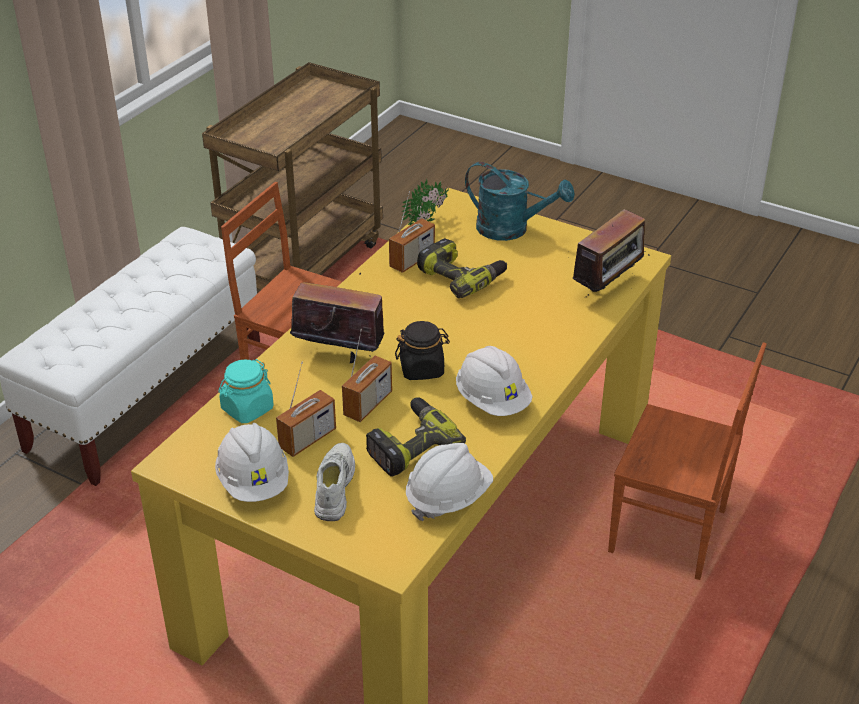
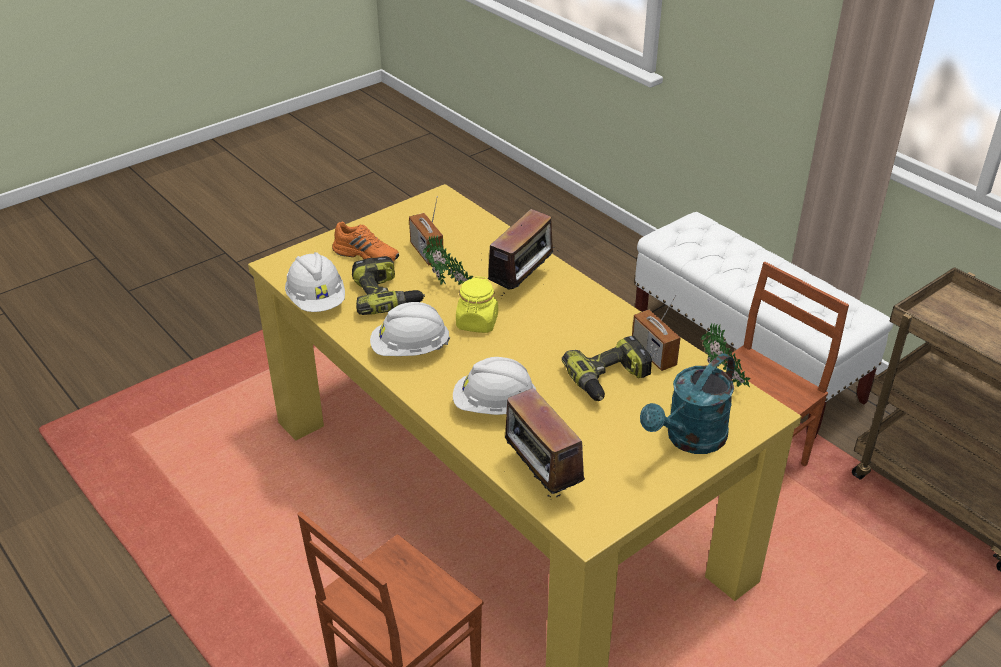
camera: 110 degrees right, 0 degrees up
white hard hat [215,423,289,502] -> white hard hat moved to [453,357,536,415]
turquoise jar [218,359,273,423] -> none
white shoe [314,443,355,521] -> orange shoe [332,222,399,262]
radio [342,329,392,422] -> potted plant [423,235,473,285]
black jar [395,321,450,380] -> yellow jar [456,276,498,333]

